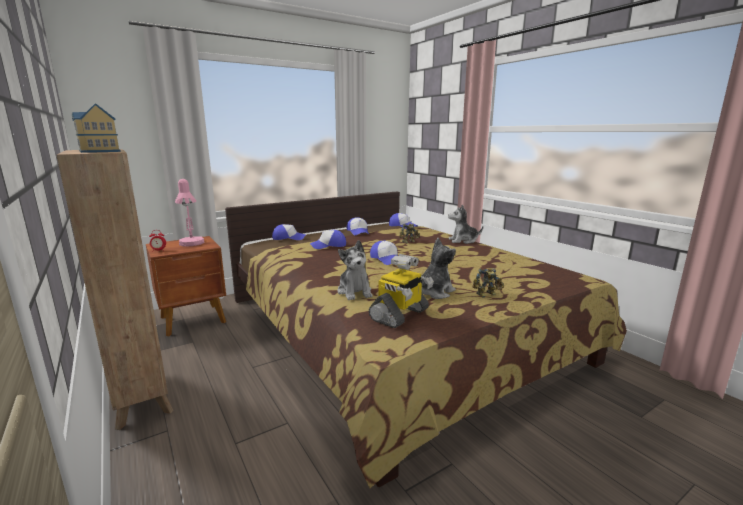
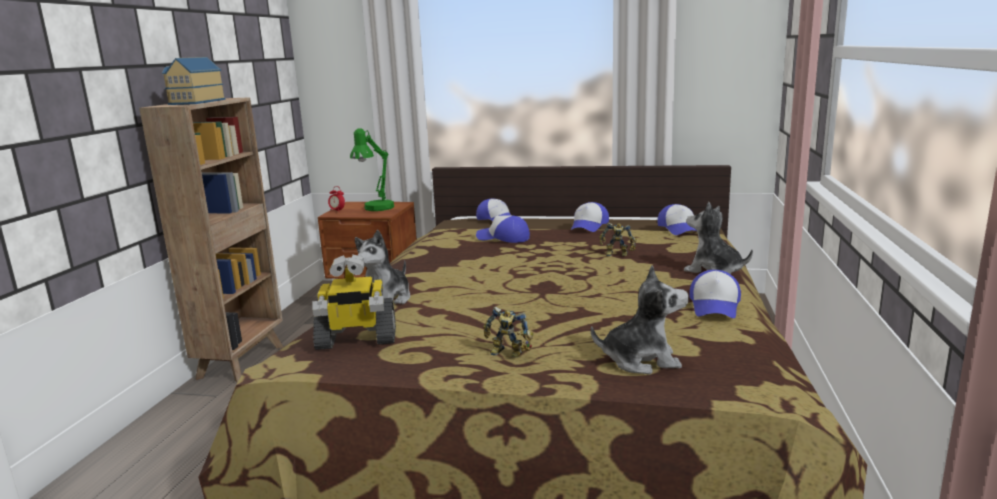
camera: 45 degrees right, 0 degrees up
pink table lamp [175,179,204,246] -> green table lamp [350,128,394,211]
cap [370,241,398,265] -> cap moved to [689,270,741,318]
plush toy [421,238,456,299] -> plush toy moved to [591,265,689,374]

